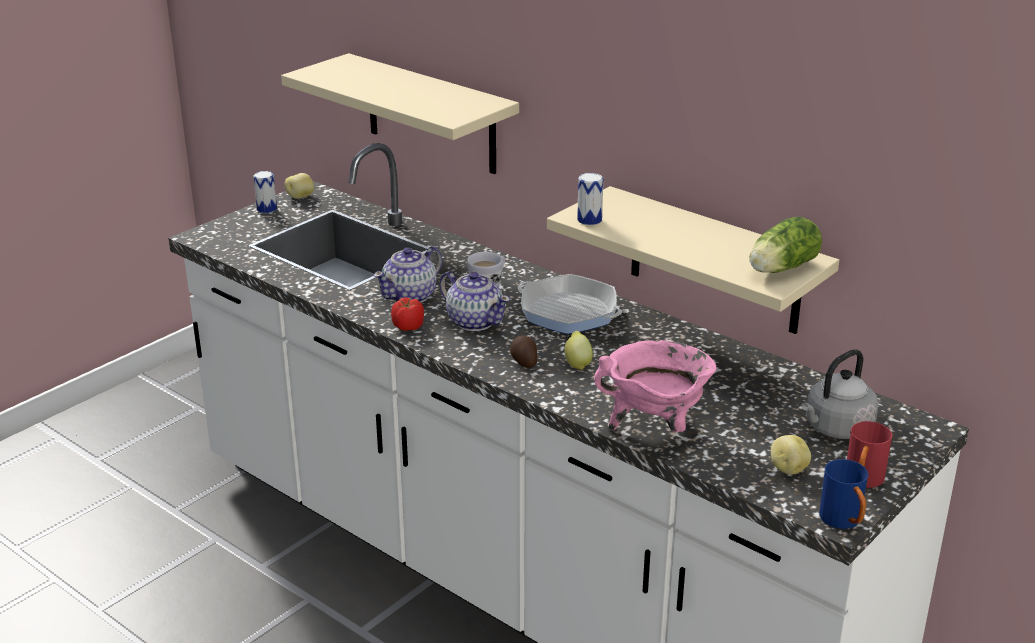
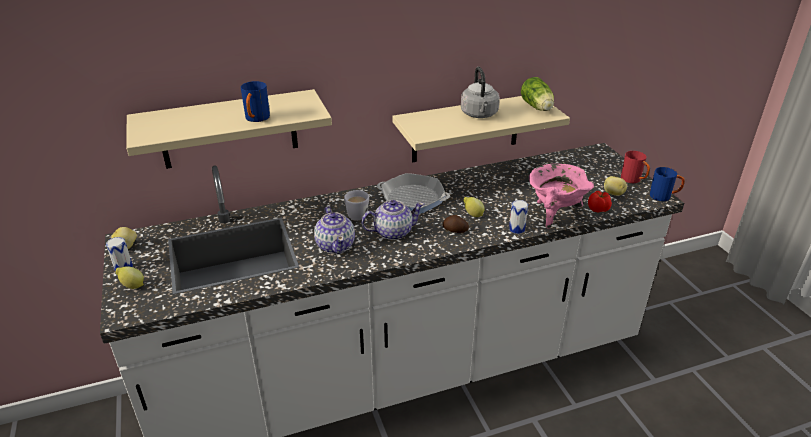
camera: 60 degrees left, 5 degrees up
tomato [391,297,424,331] -> tomato moved to [588,191,612,212]
frying pan [518,274,622,334] -> frying pan turned 45 degrees clockwise [377,173,450,214]
can [577,173,603,225] -> can moved to [509,200,528,234]
grey kettle [802,349,878,439] -> grey kettle moved to [461,67,500,118]
none -> lemon [116,266,144,289]
none -> blue mug [241,81,270,122]

